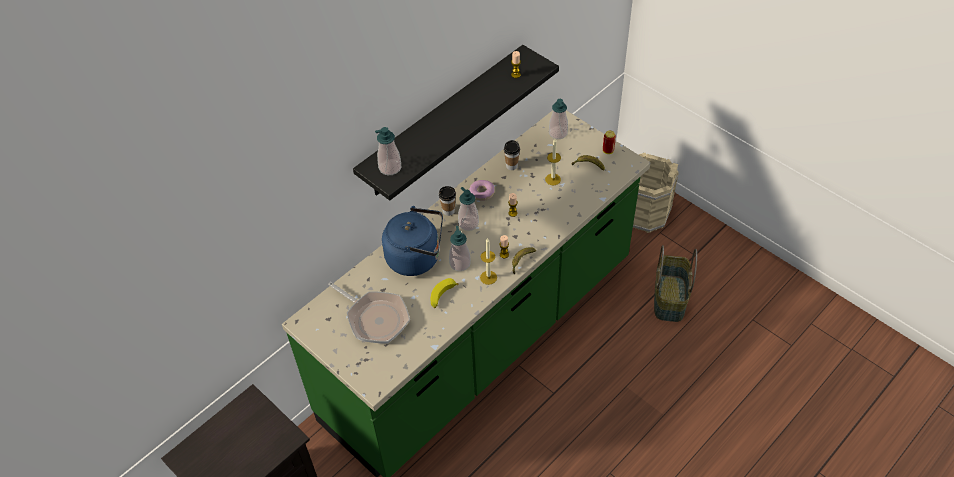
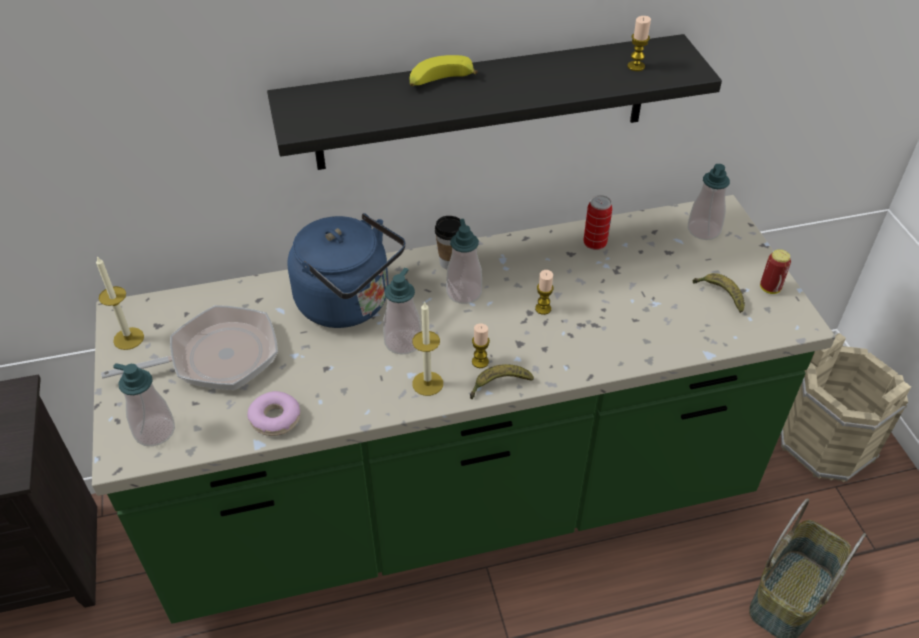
camera: 30 degrees right, 5 degrees down
frying pan [328,282,410,344] -> frying pan turned 90 degrees counterclockwise [101,305,278,390]
soap dispenser [375,127,401,175] -> soap dispenser moved to [113,363,175,446]
banana [431,278,459,308] -> banana moved to [410,55,478,86]
donut [469,180,495,201] -> donut moved to [247,391,300,436]
cup [504,140,520,170] -> can [583,195,612,250]
candle [545,139,561,185] -> candle moved to [96,256,144,350]

